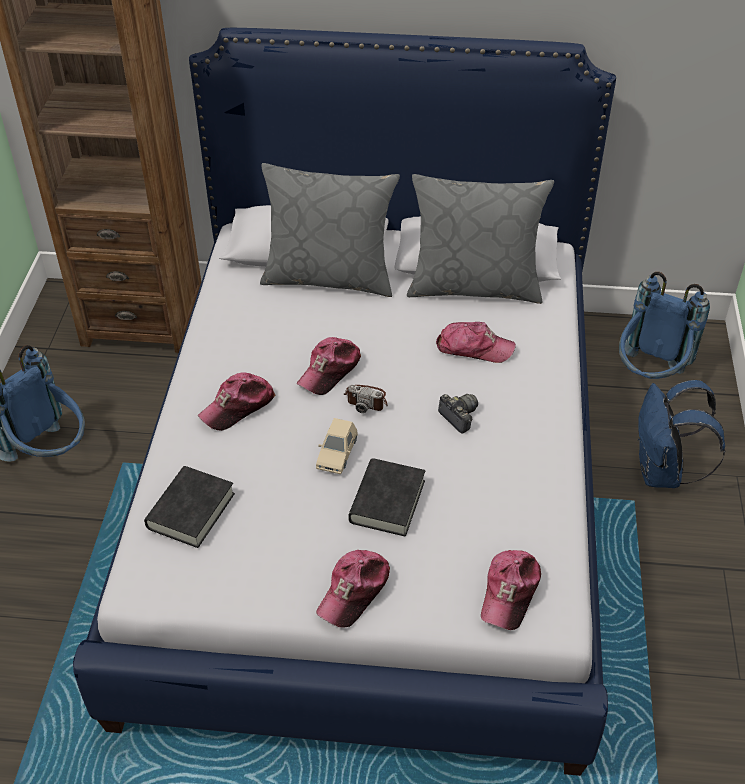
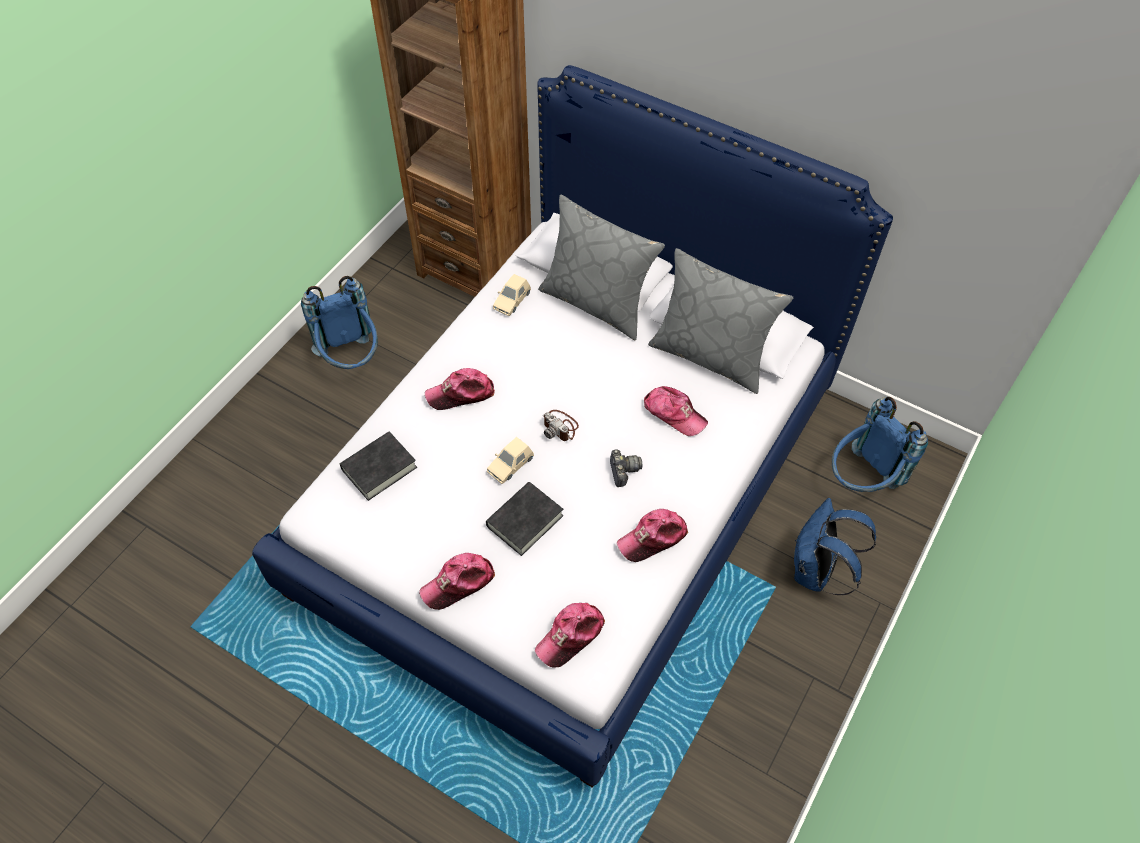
camera: 25 degrees right, 10 degrees up
cap [297,337,361,395] -> cap moved to [617,509,688,562]
none -> beige toy car [493,274,531,316]

